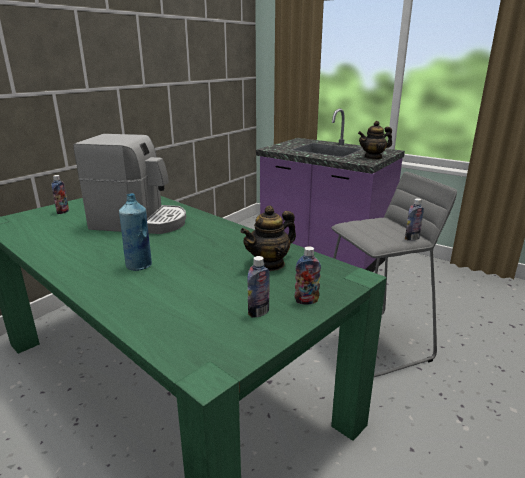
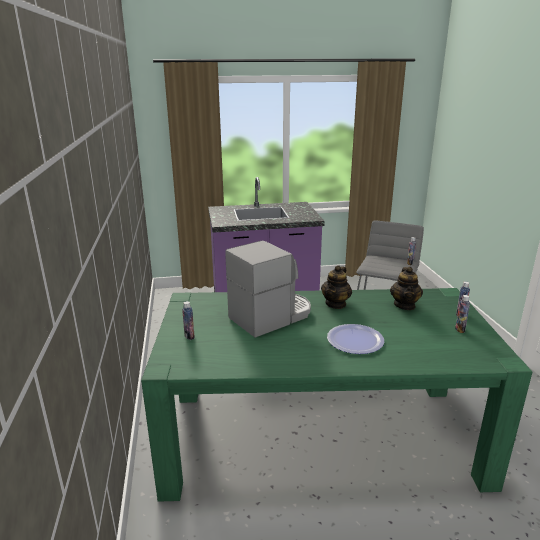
camera: 45 degrees left, 0 degrees up
blue bottle [119,193,152,271] -> plate [327,324,384,354]
teapot [358,121,392,159] -> teapot moved to [321,265,352,309]

